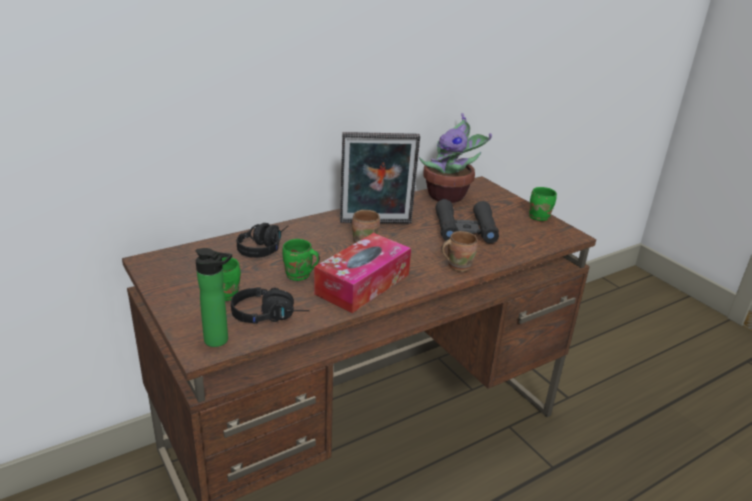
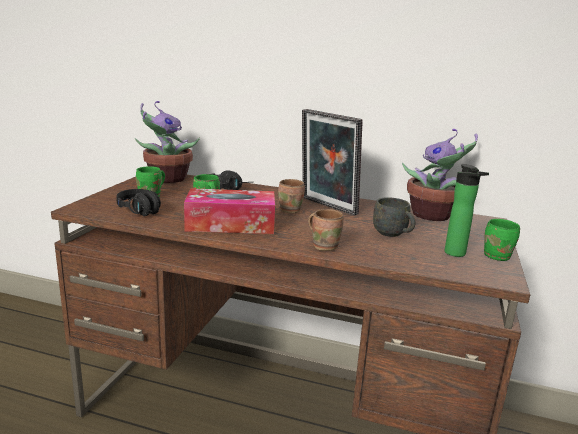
camera: 50 degrees right, 10 degrees down
bottle [196,248,232,347] -> bottle moved to [444,164,489,257]
black binoculars [435,199,499,243] -> grey mug [373,197,415,237]
none -> potted plant [135,101,200,183]

